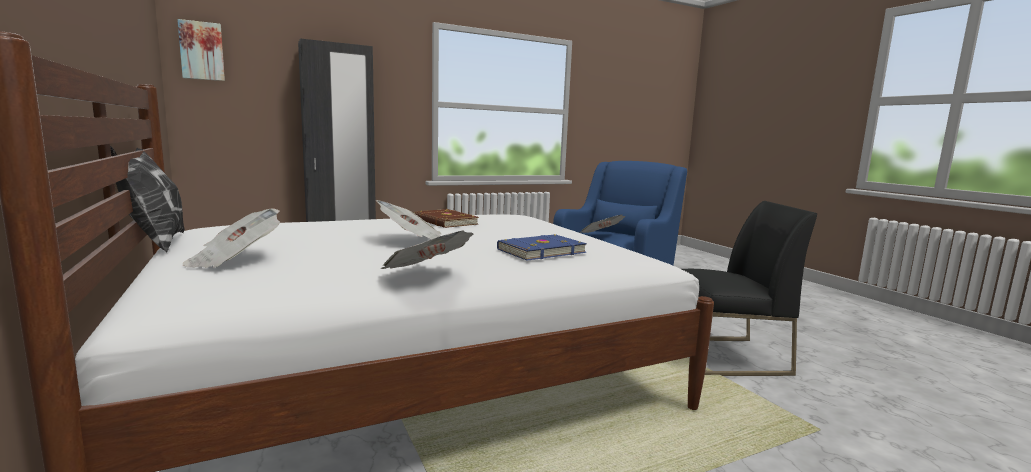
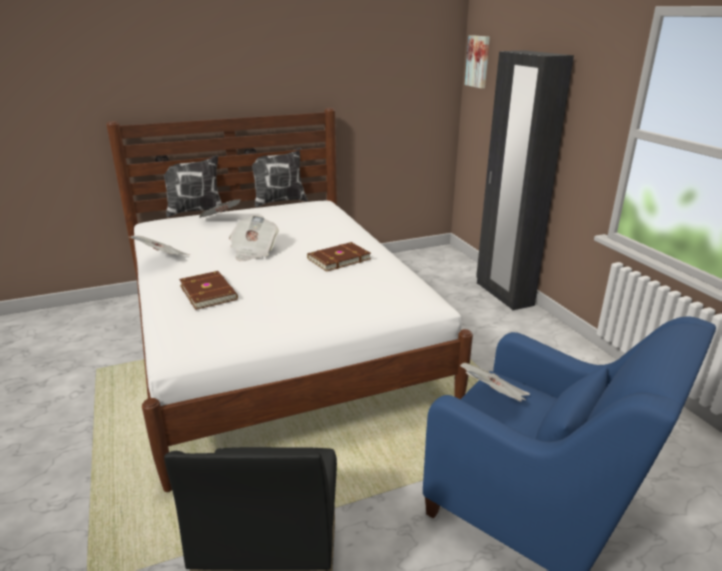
camera: 95 degrees right, 15 degrees up
blue book [497,234,587,261] -> brown book [179,271,238,310]
none -> pillow [155,155,225,217]

